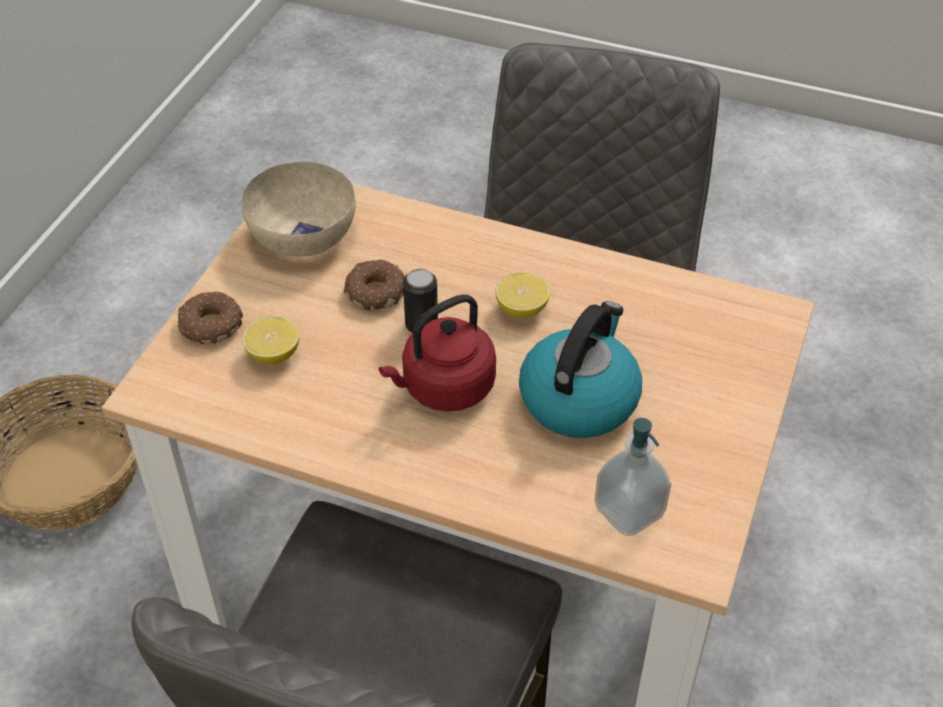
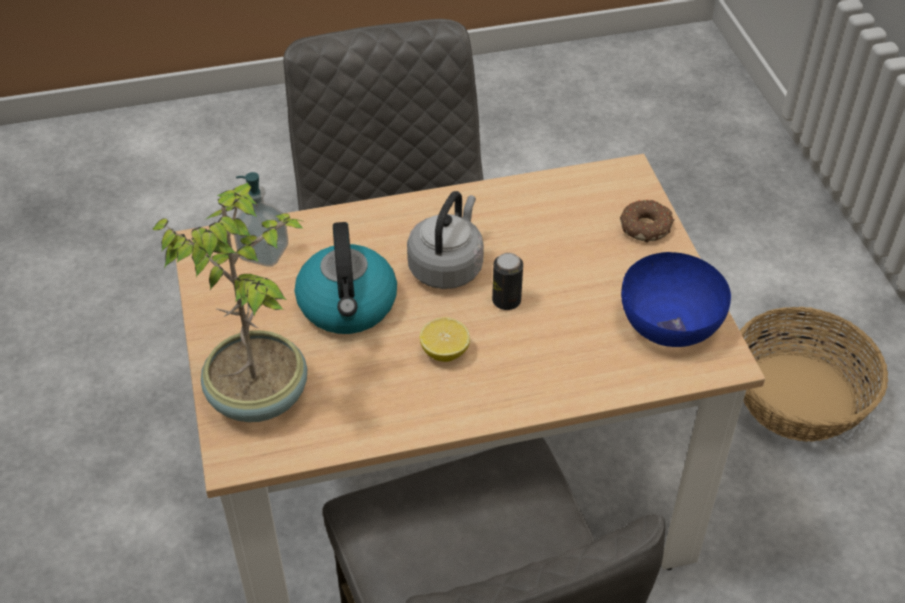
camera: 145 degrees right, 0 degrees up
beige bowl [242,162,356,257] -> blue bowl [621,252,731,347]
lemon [242,316,299,364] -> none
donut [344,259,405,311] -> none
red kettle [379,294,496,411] -> grey kettle [407,191,484,289]
none -> potted plant [152,182,307,422]

